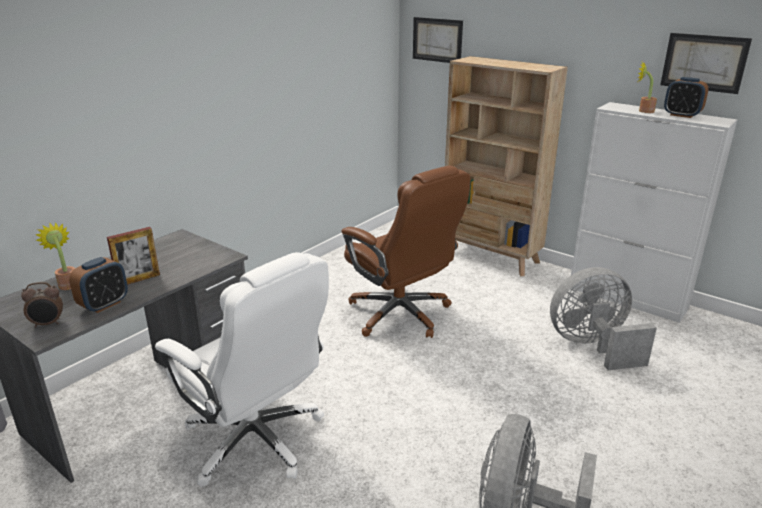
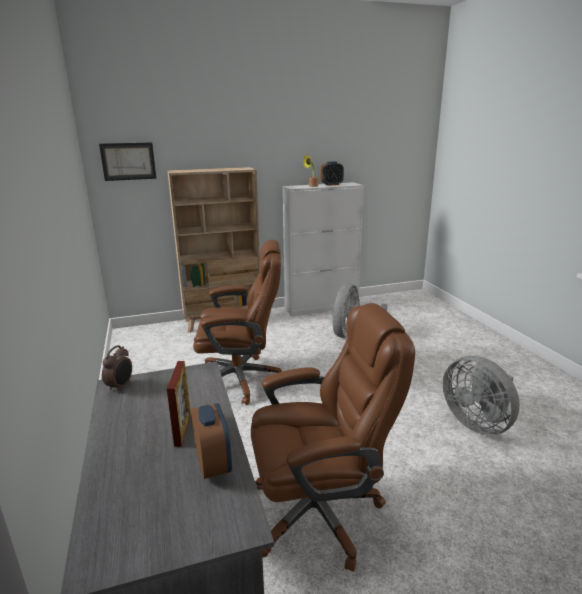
camera: 55 degrees left, 5 degrees down
alarm clock [21,282,63,328] -> alarm clock moved to [102,345,132,392]
potted plant [35,222,75,290] -> none
white office chair [155,252,329,487] -> brown office chair [251,303,415,572]
picture [660,33,752,94] -> none

